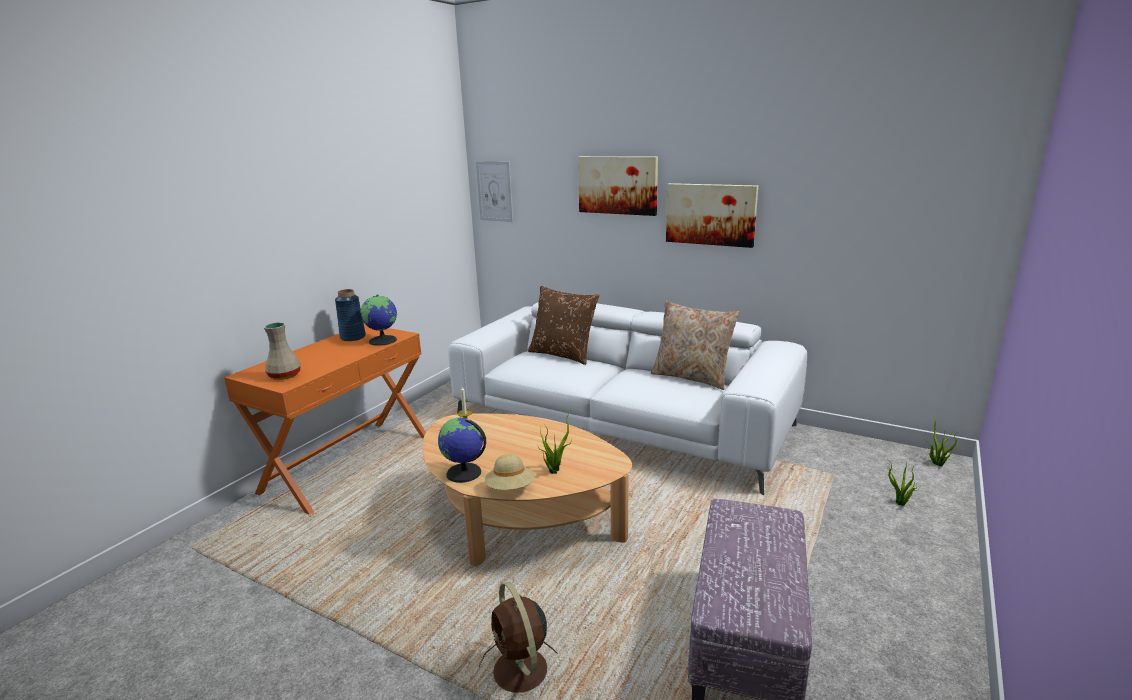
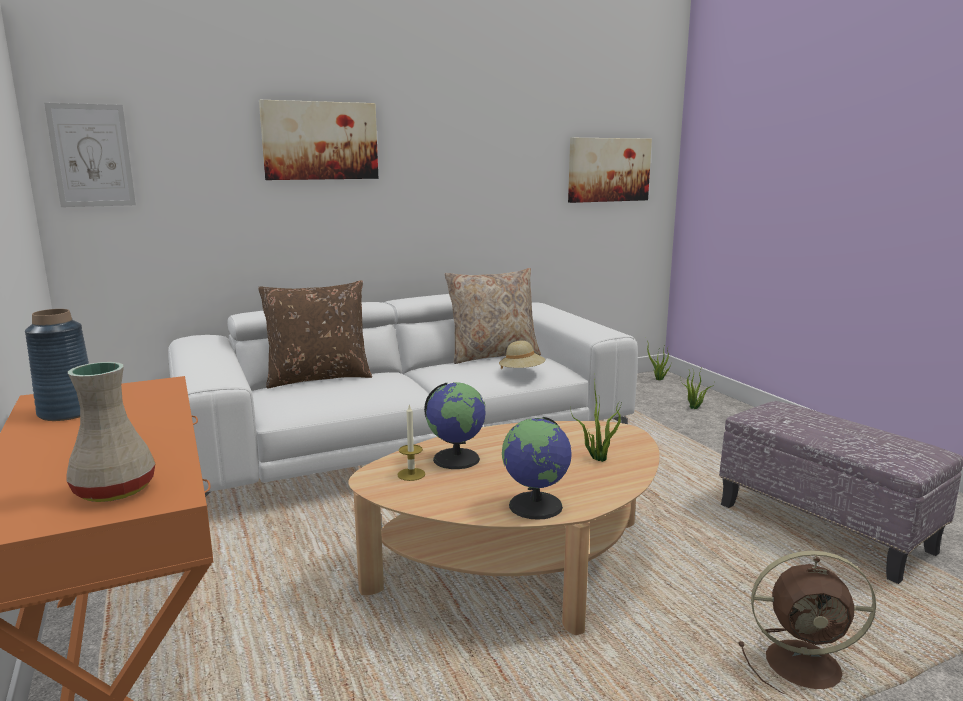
camera: 55 degrees left, 5 degrees down
globe [360,295,397,346] -> globe moved to [424,382,486,469]
beige hat [485,454,535,490] -> beige hat moved to [499,341,546,369]
picture [666,183,758,248] -> picture moved to [568,138,652,203]

